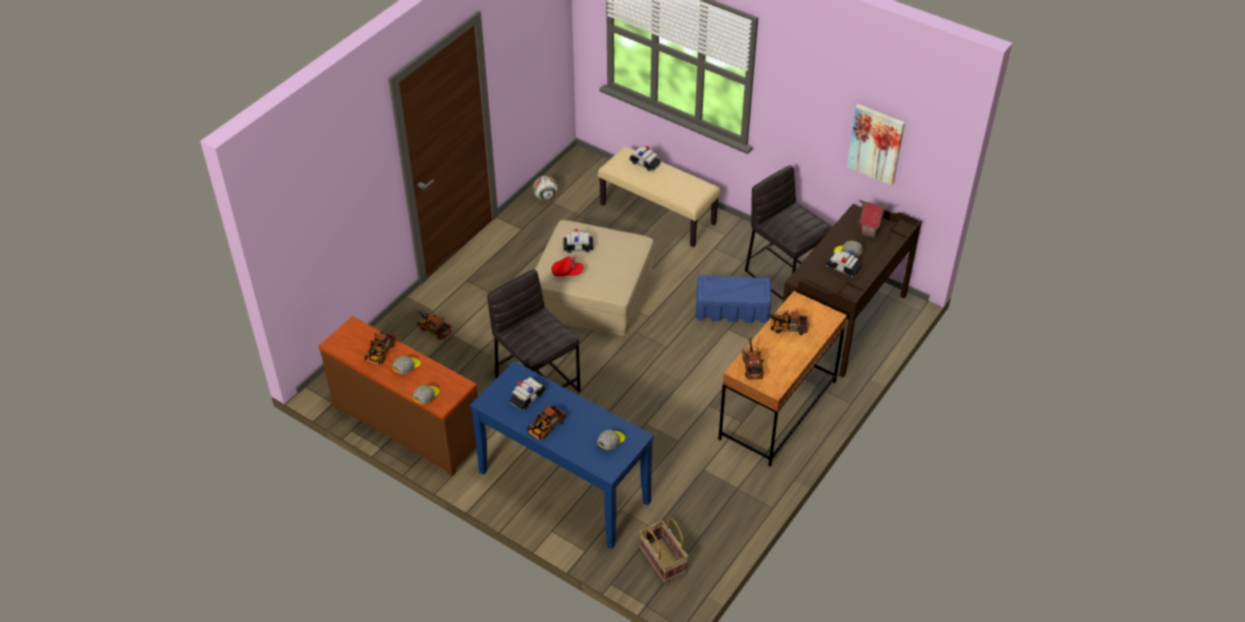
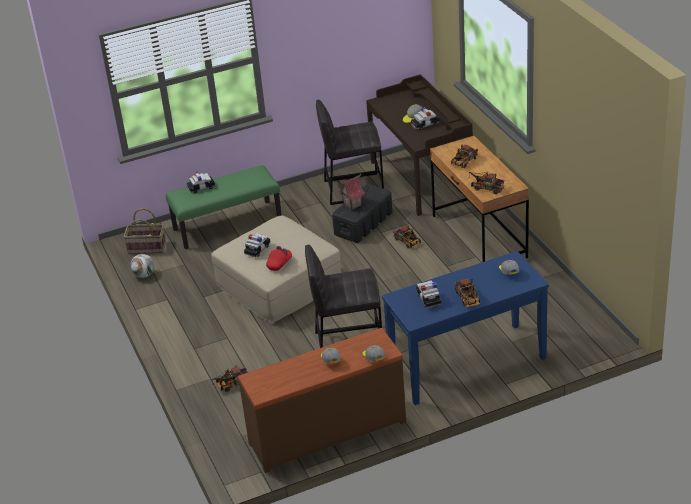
camera: 55 degrees left, 10 degrees down
toy truck [365,331,396,365] -> toy truck moved to [393,225,421,249]
beige bench [598,146,721,247] -> green bench [166,165,281,249]
basket [640,518,688,583] -> basket moved to [124,208,166,254]
blue storage box [696,275,771,323] -> black storage box [332,184,393,243]
picture [847,104,905,186] -> none
toy house [859,200,889,238] -> toy house moved to [339,174,365,210]

